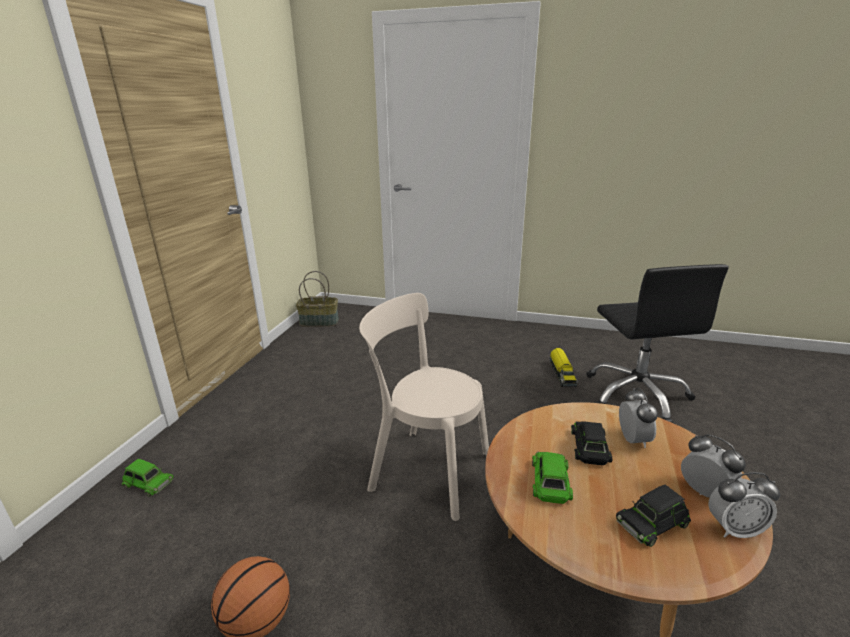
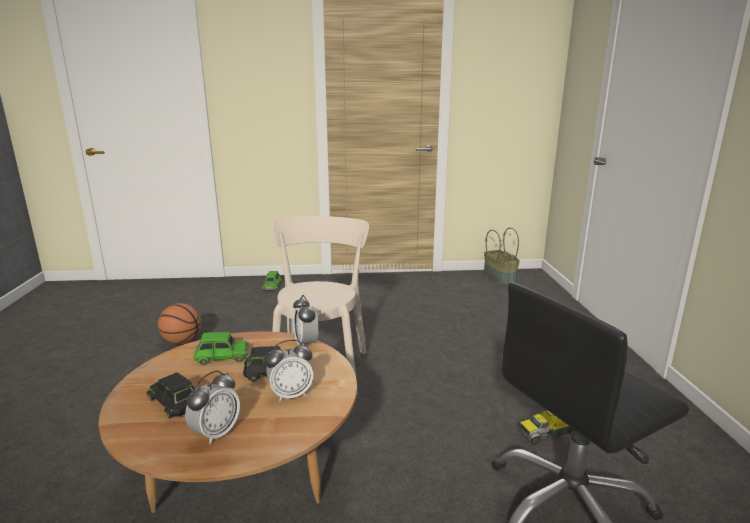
camera: 70 degrees right, 5 degrees down
alarm clock [708,472,780,538] -> alarm clock moved to [293,295,319,345]

